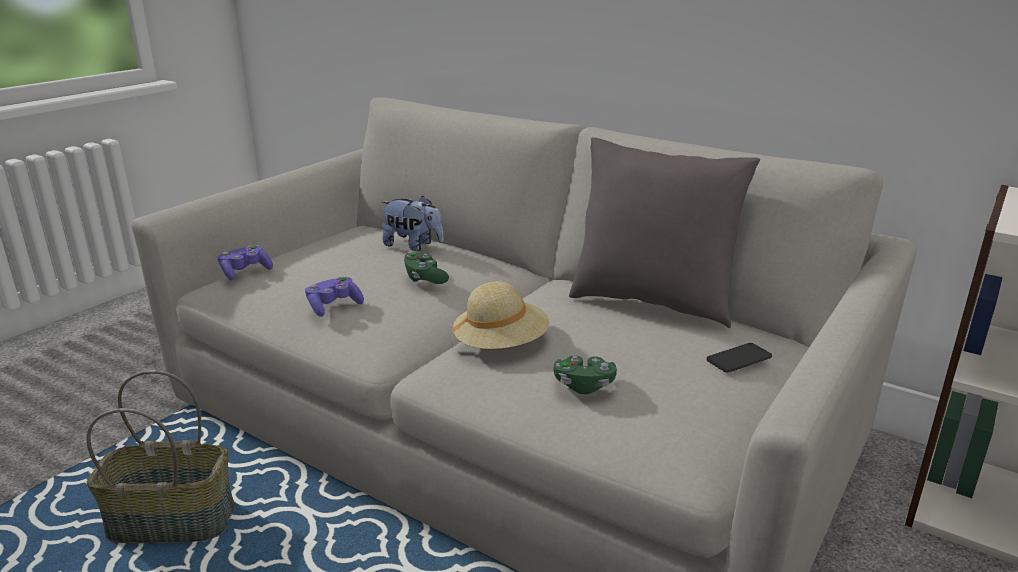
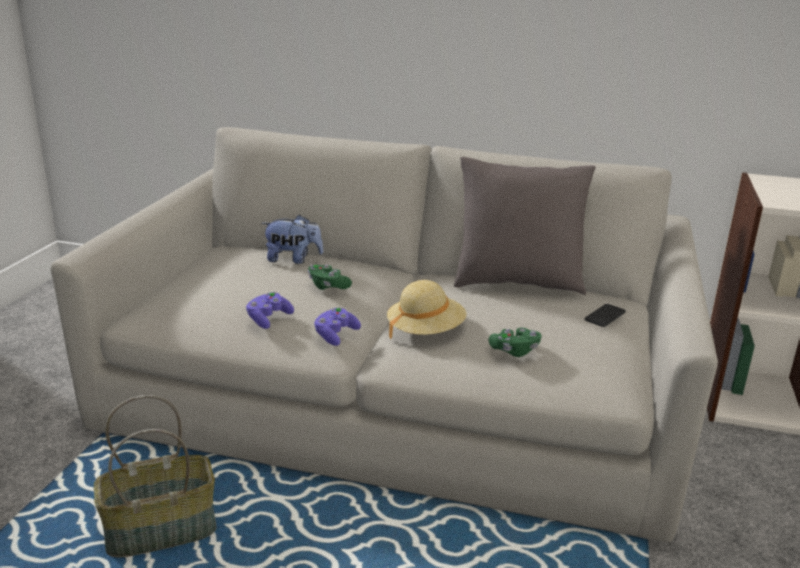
camera: 20 degrees left, 0 degrees up
purple game controller [217,245,273,281] -> purple game controller moved to [314,307,361,346]

